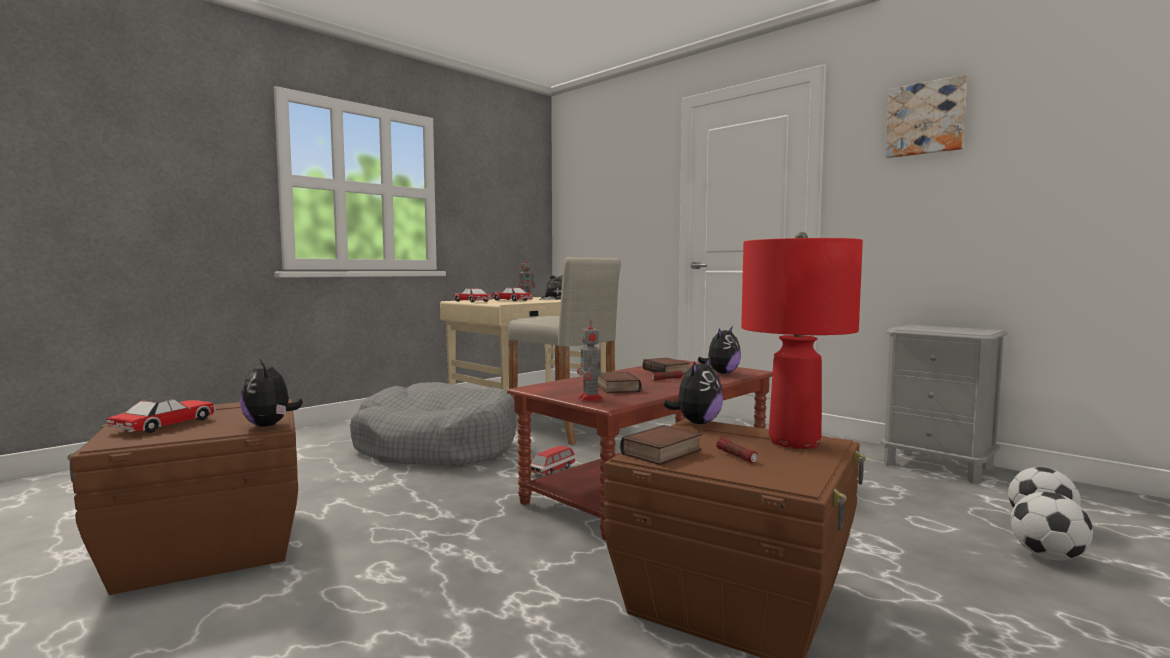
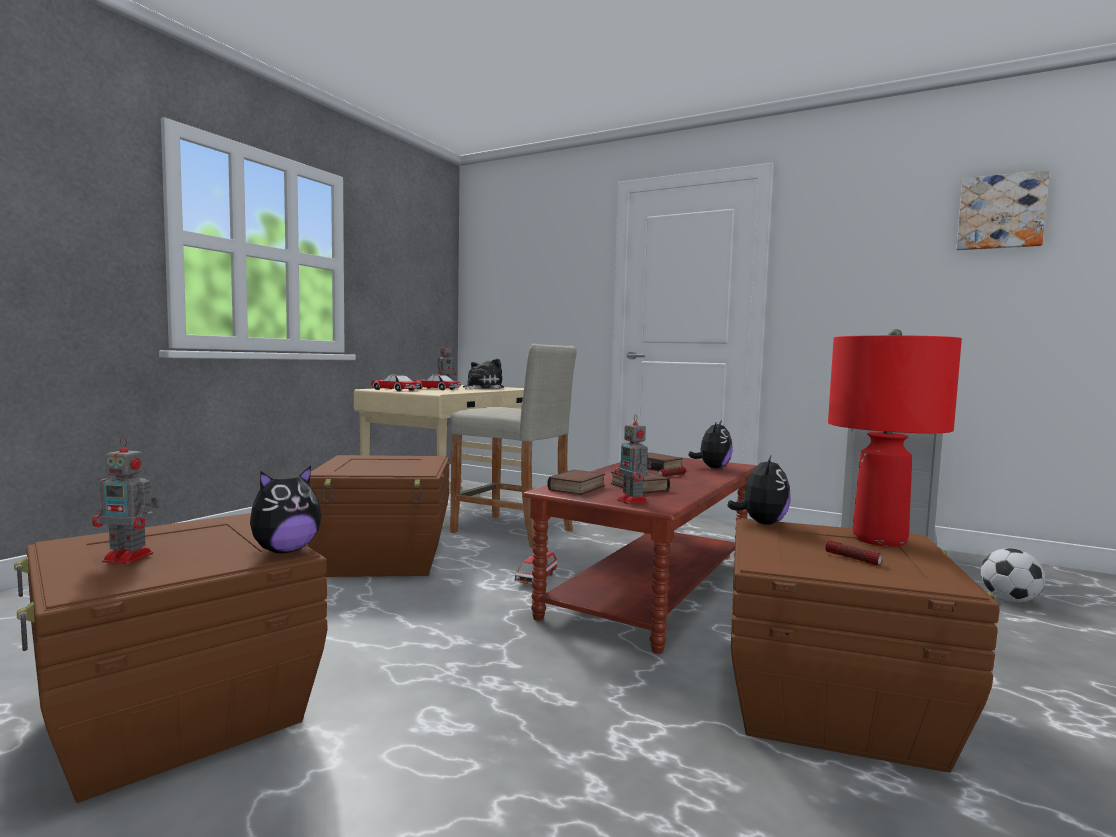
camera: 15 degrees left, 0 degrees up
toy car [106,397,216,433] -> toy robot [92,437,159,564]
plush toy [240,359,303,427] -> plush toy turned 90 degrees counterclockwise [250,466,322,553]
grey dog bed [350,382,516,467] -> brown storage box [307,455,450,577]
book [620,425,702,465] -> book moved to [547,470,605,495]
picture [886,74,967,158] -> picture moved to [956,170,1050,250]
football [1011,492,1093,561] -> none

